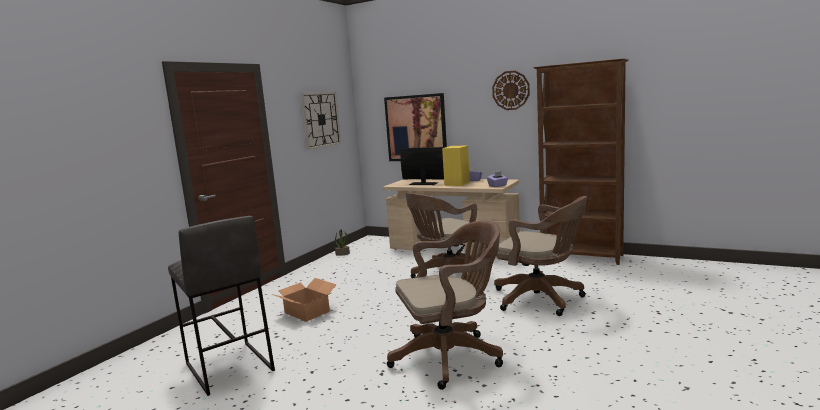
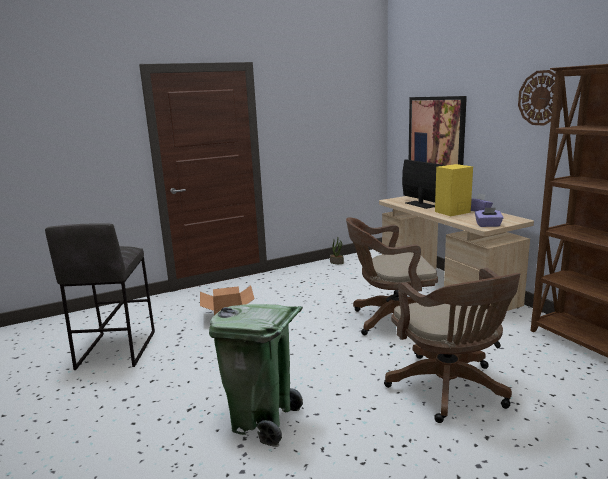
camera: 35 degrees right, 5 degrees up
wall clock [300,92,341,150] -> none
brown office chair [387,220,503,390] -> green trash can [209,304,303,447]

